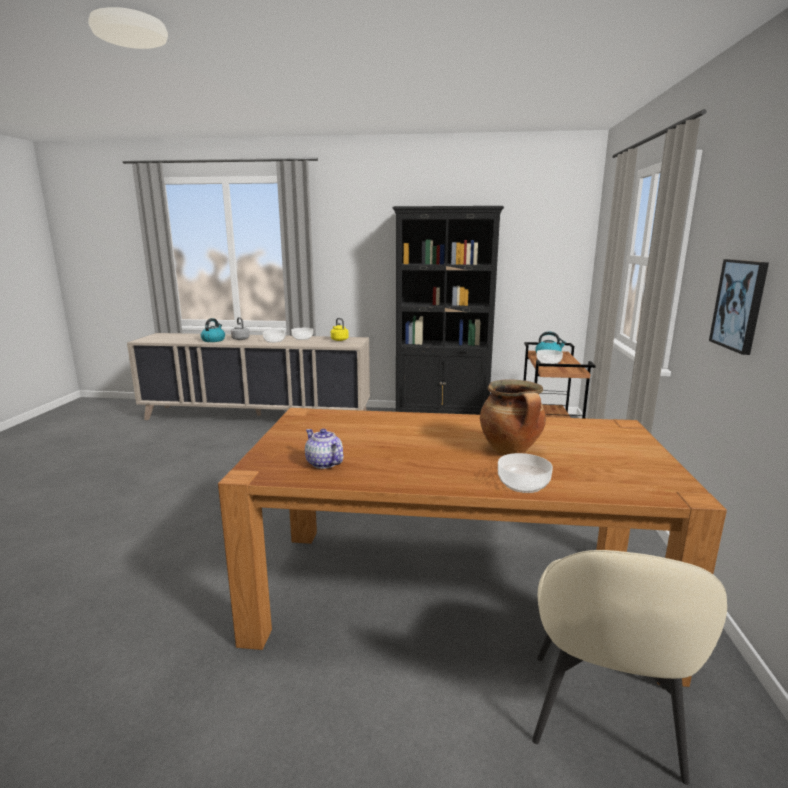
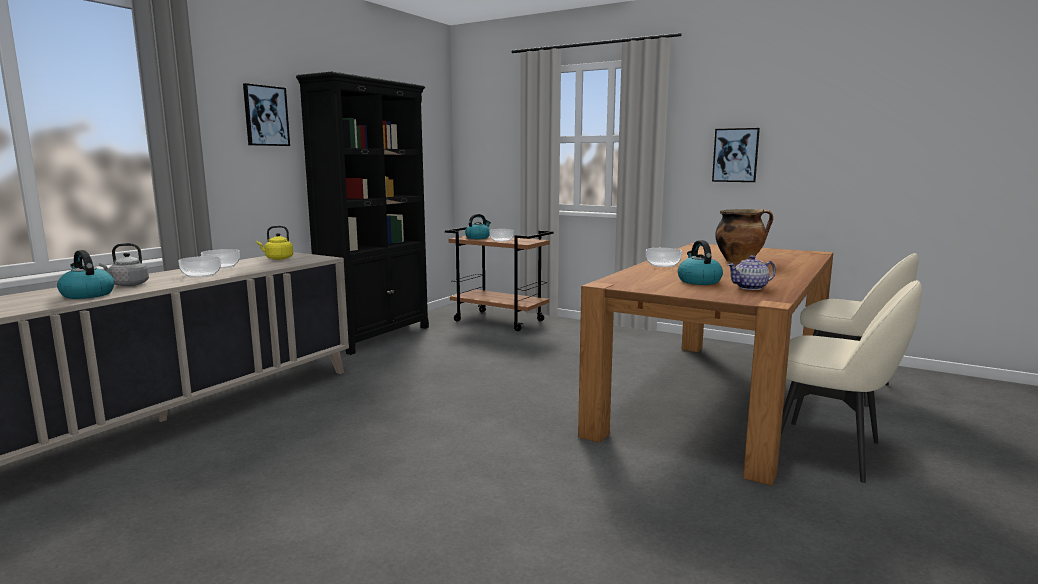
camera: 65 degrees left, 5 degrees down
bowl [498,453,553,493] -> bowl moved to [646,248,682,267]
none -> picture [243,83,290,146]
none -> kettle [678,240,723,285]
none -> beige chair [781,280,922,483]

